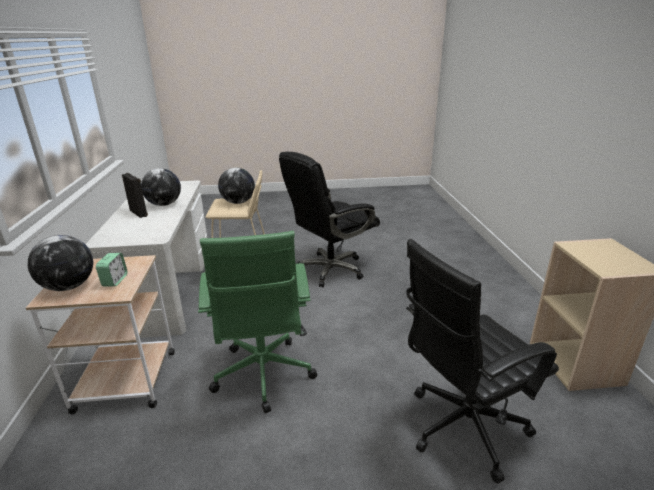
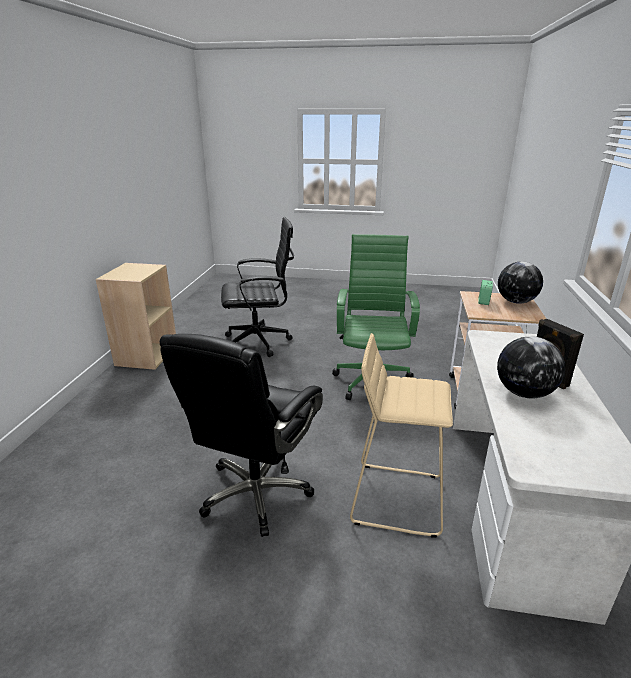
camera: 165 degrees left, 0 degrees up
globe [218,168,255,204] -> none
black office chair [279,152,380,287] -> black office chair turned 135 degrees clockwise [160,334,323,537]

